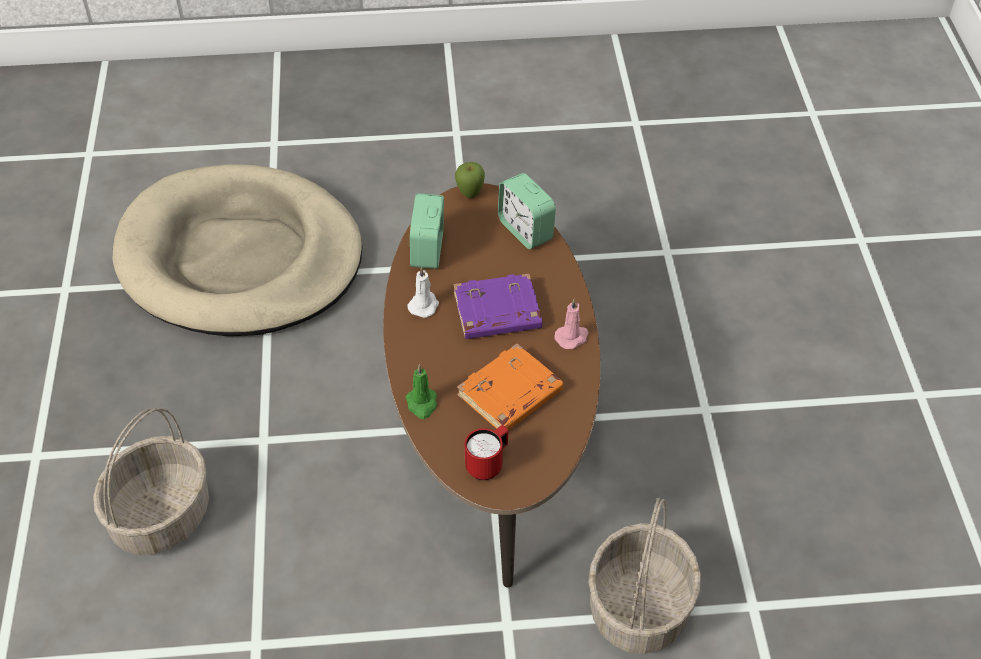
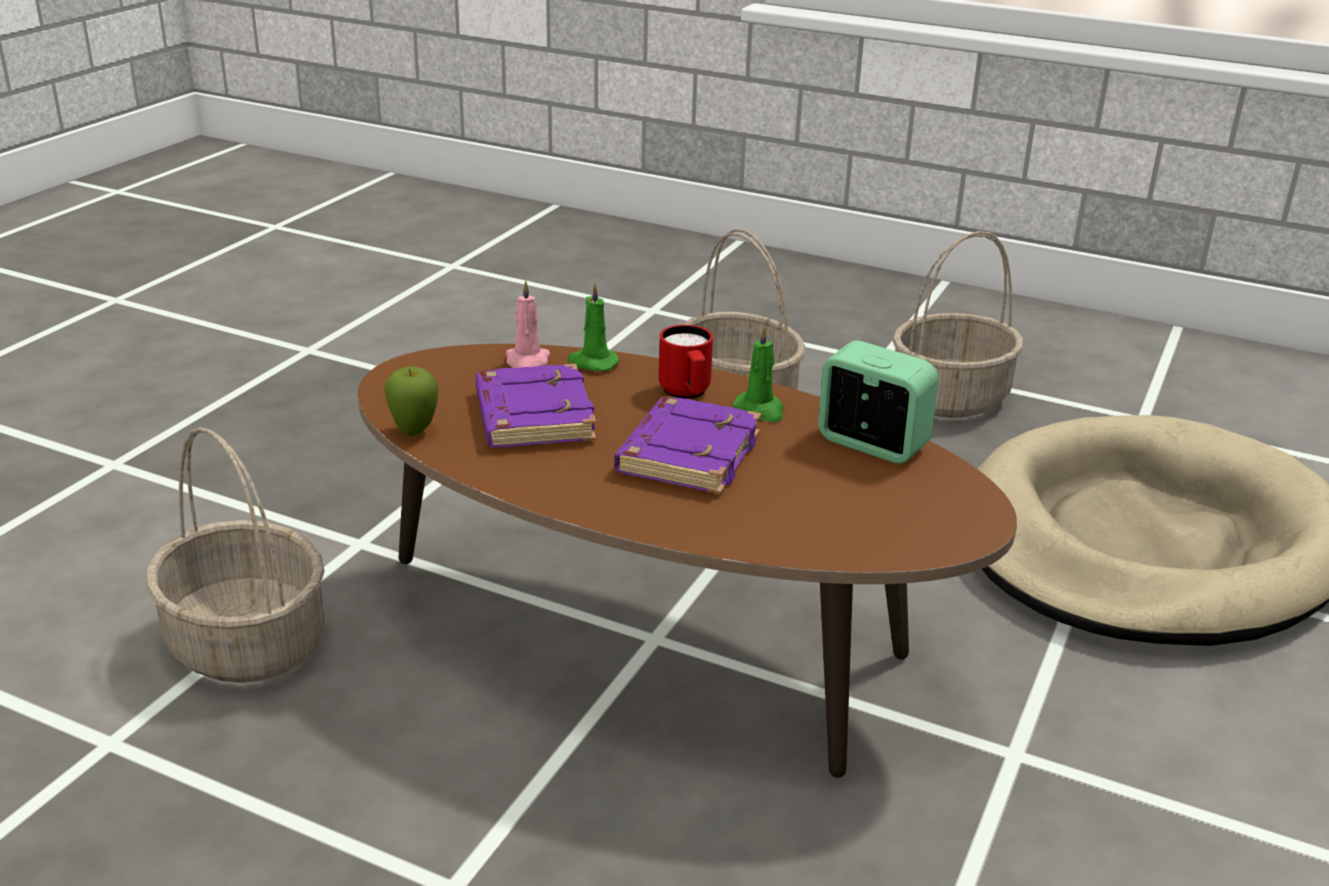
camera: 120 degrees right, 20 degrees down
white candle [408,266,439,318] -> green candle [733,325,784,422]
apple [455,162,485,198] -> apple moved to [384,366,439,436]
orange book [457,344,564,431] -> purple book [475,364,596,448]
red mug [465,425,508,480] -> red mug moved to [659,325,713,399]
alarm clock [498,173,556,249] -> none
pink candle [555,299,589,349] -> pink candle moved to [506,280,550,368]
none -> basket [892,231,1023,418]

